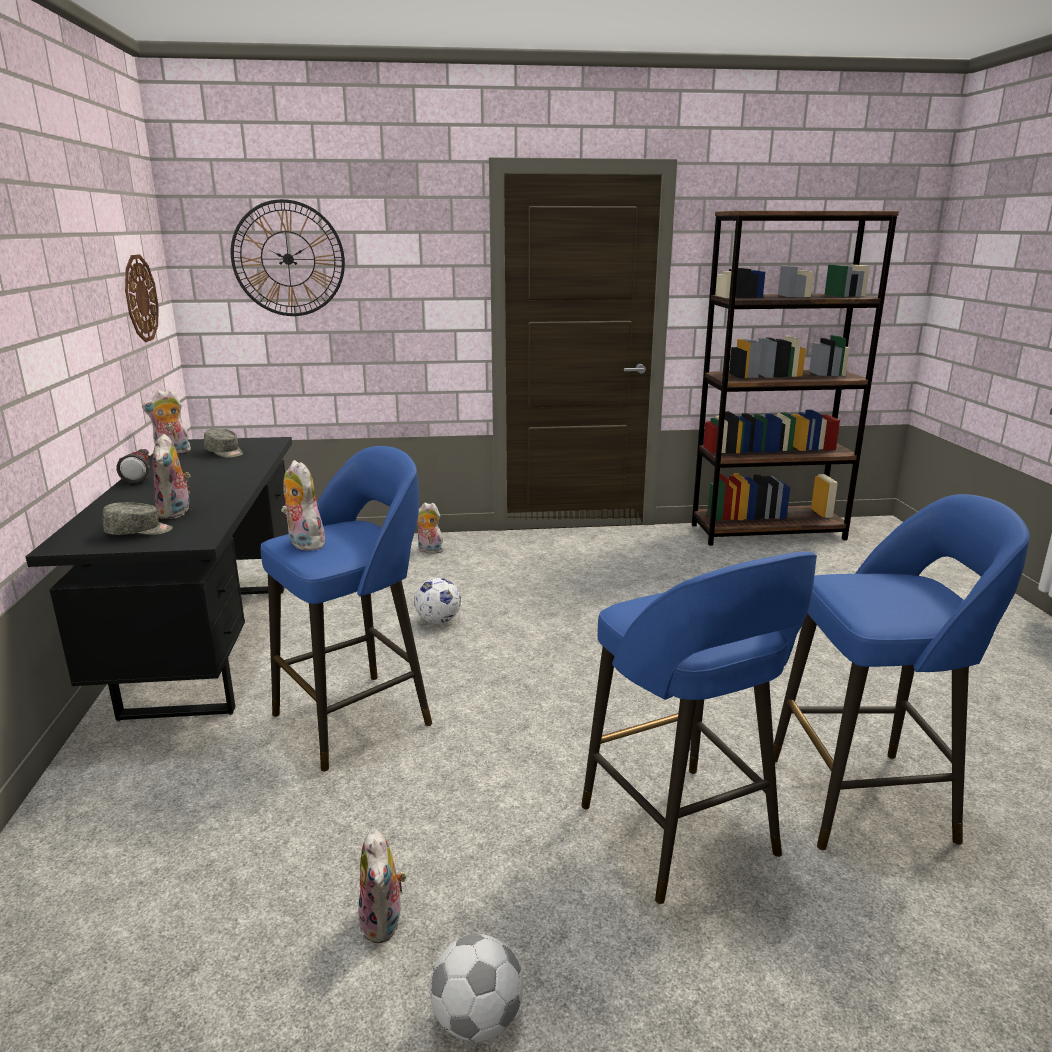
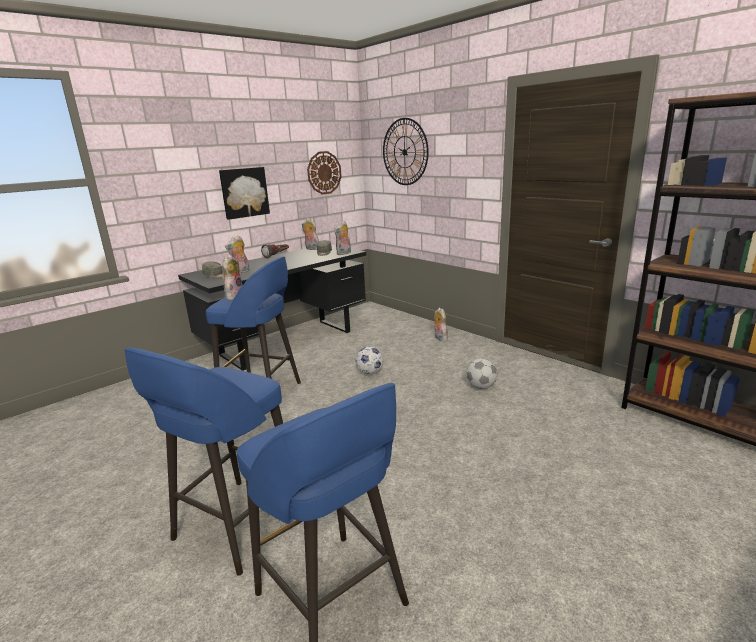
camera: 55 degrees right, 0 degrees up
plush toy [358,828,406,943] -> plush toy moved to [334,220,351,255]
football [430,934,523,1042] -> football moved to [467,358,497,389]
none -> picture [219,167,270,220]

